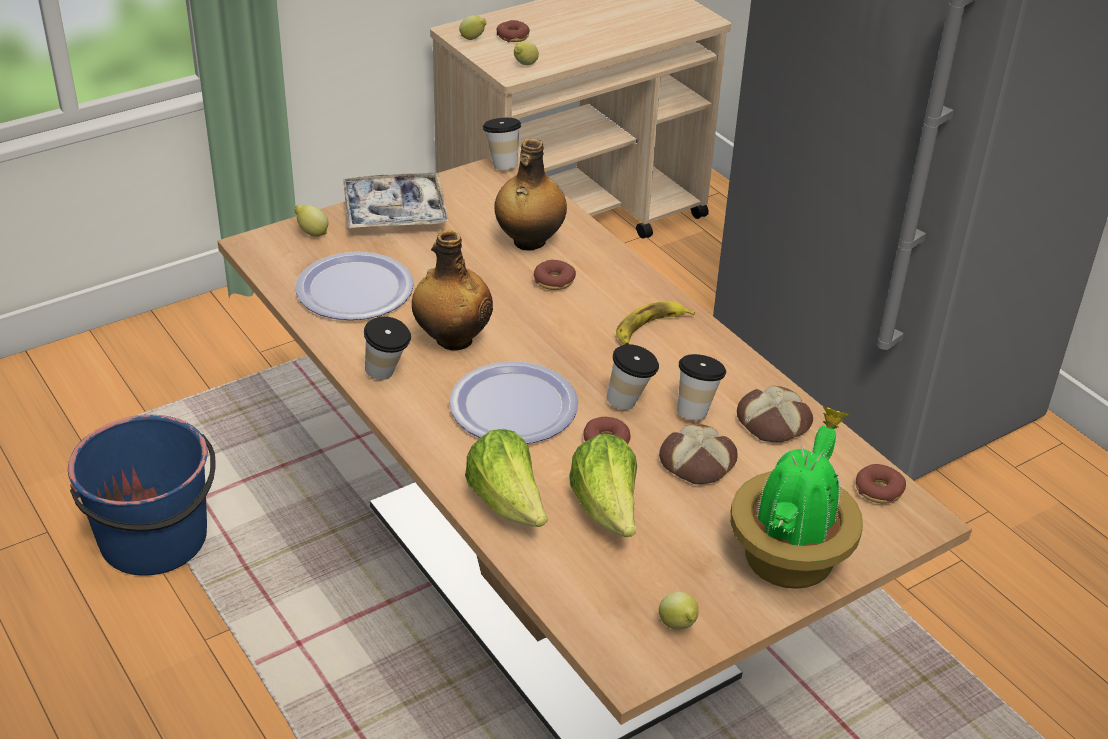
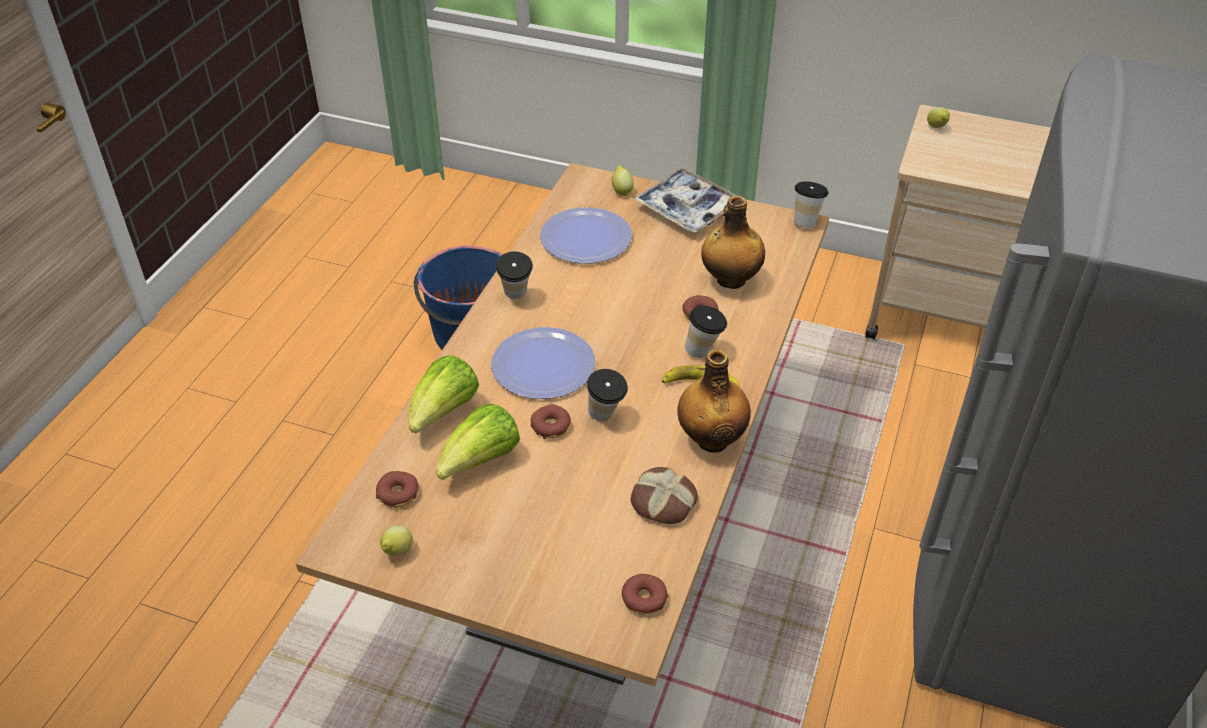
camera: 55 degrees right, 5 degrees up
bottle [412,230,493,351] -> bottle moved to [677,349,751,453]
donut [497,20,530,42] -> donut moved to [376,471,418,507]
lemon [514,41,539,65] -> none
bread [659,424,737,484] -> none
cup [677,354,726,420] -> cup moved to [685,306,727,358]
potted plant [730,405,863,589] -> none

